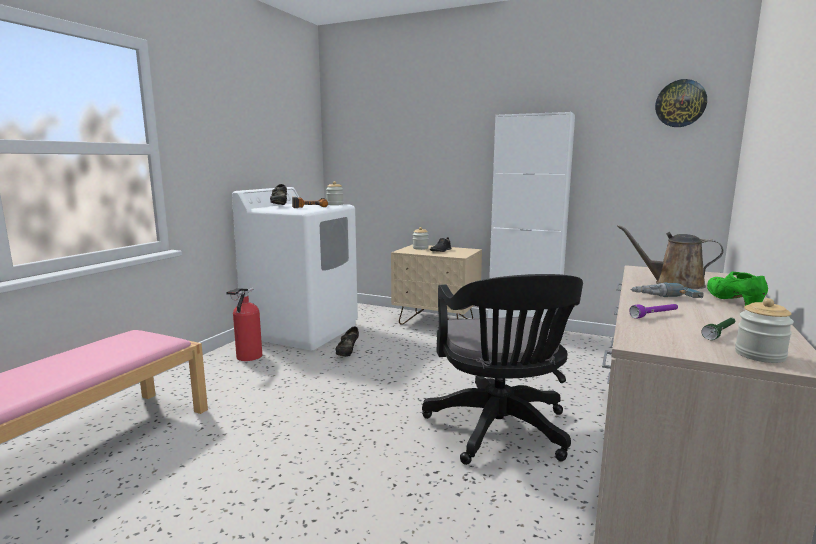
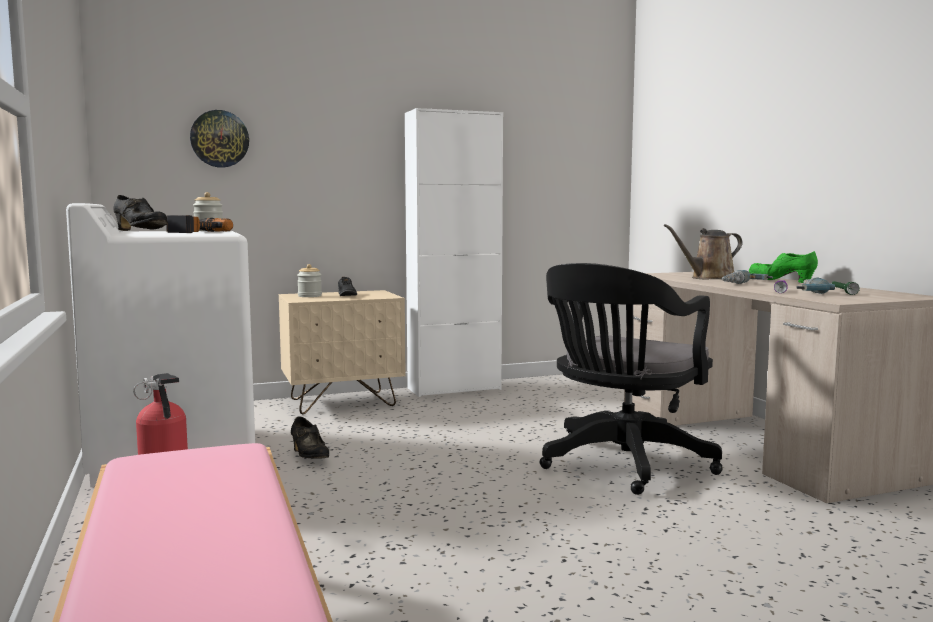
camera: 45 degrees left, 5 degrees down
black office chair [422,274,583,465] -> black office chair turned 90 degrees clockwise [540,263,723,495]
wall clock [655,79,707,127] -> wall clock moved to [190,110,249,168]
jar [735,298,794,363] -> none
none -> power drill [797,277,835,294]

